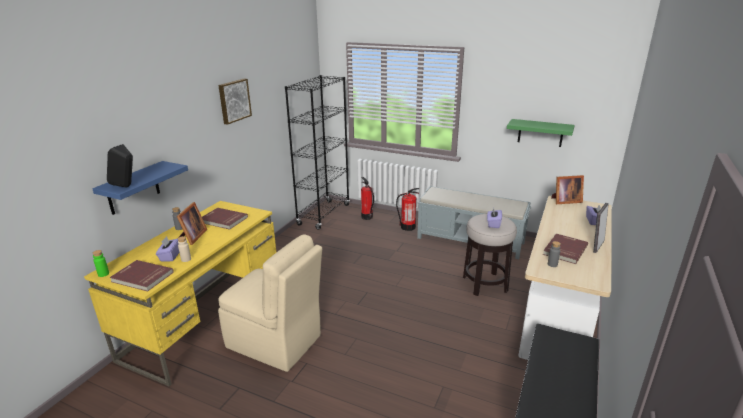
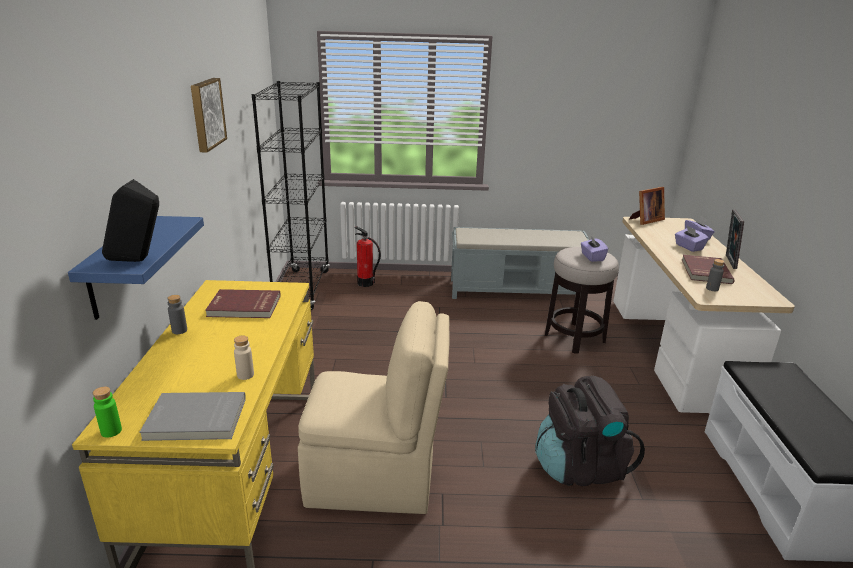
camera: 25 degrees left, 0 degrees up
red book [110,260,174,292] -> grey book [139,392,246,441]
purple tissue box [156,236,179,261] -> purple tissue box moved to [675,226,709,252]
picture frame [177,202,207,245] -> none
fire extinguisher [396,188,419,231] -> none
green shelf [507,119,575,147] -> none
none -> black backpack [535,376,645,486]

